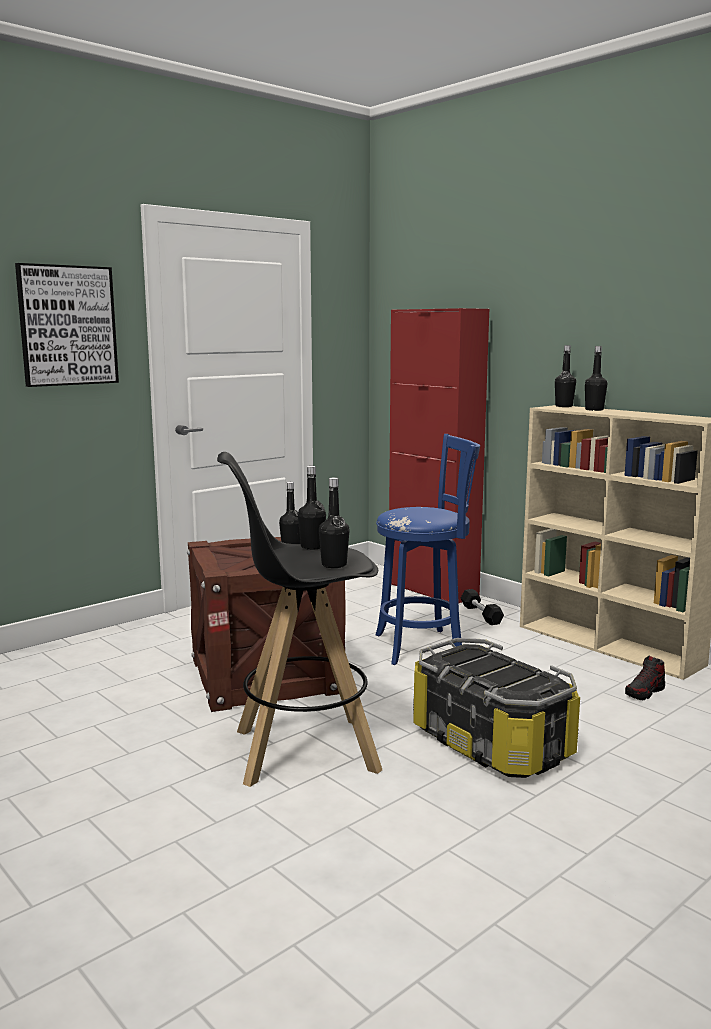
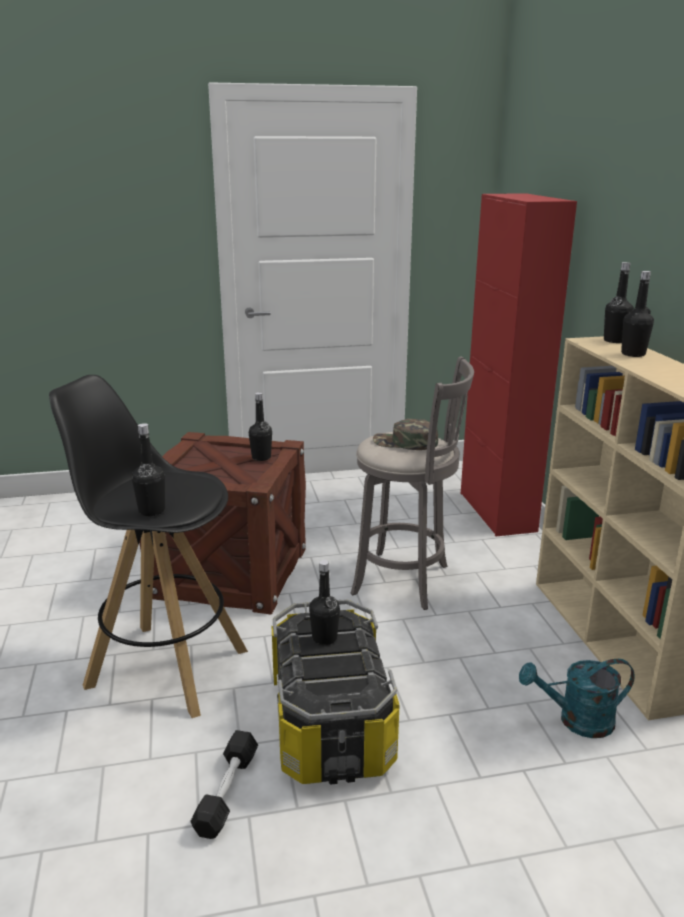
camera: 30 degrees right, 10 degrees up
picture [15,263,119,387] -> none
black bottle [298,466,326,550] -> black bottle moved to [309,560,340,645]
blue stool [376,434,480,665] -> grey stool [351,356,474,610]
black dumbbell [460,589,504,625] -> black dumbbell moved to [191,730,258,839]
shoe [625,655,665,700] -> turquoise watering can [519,659,635,738]
none -> green cap [373,419,438,450]

